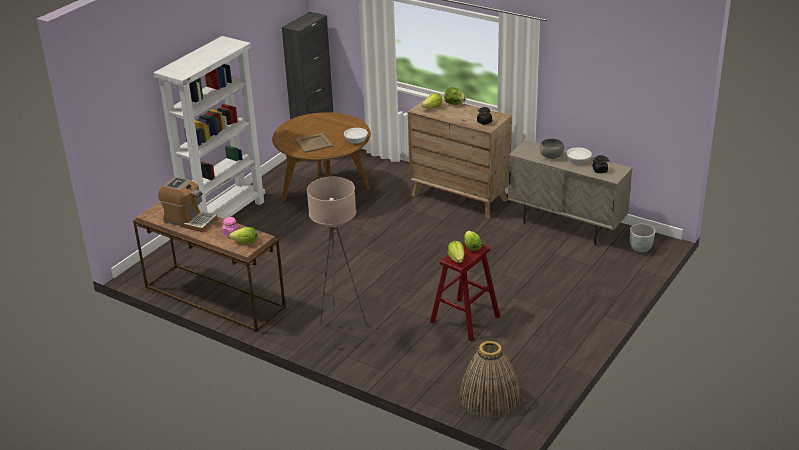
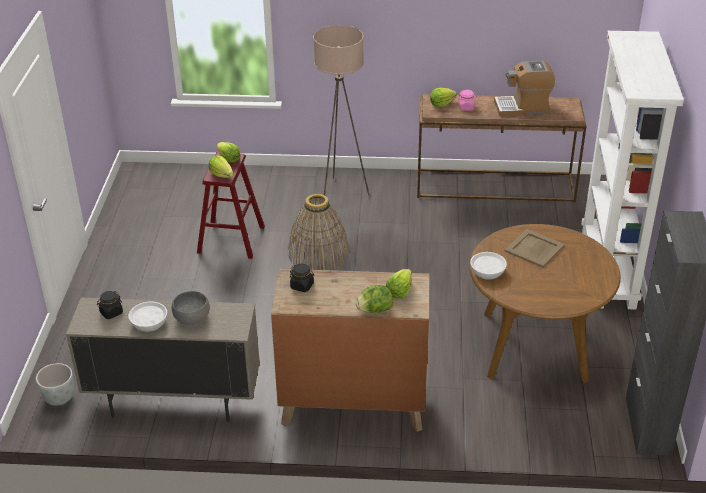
camera: 150 degrees right, 5 degrees up
basket [459,341,520,419] -> basket moved to [288,194,350,270]

